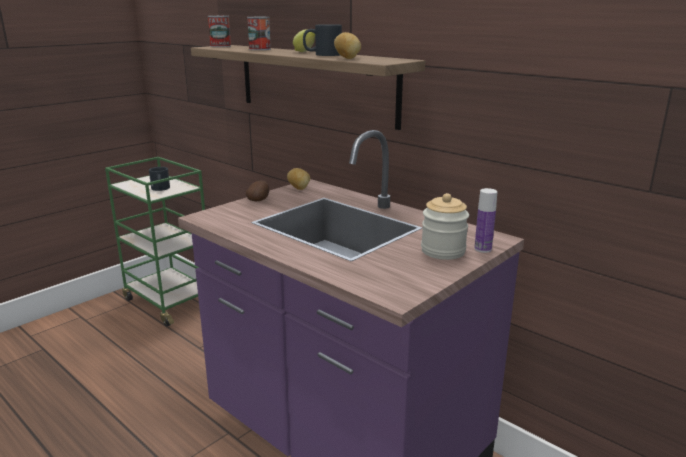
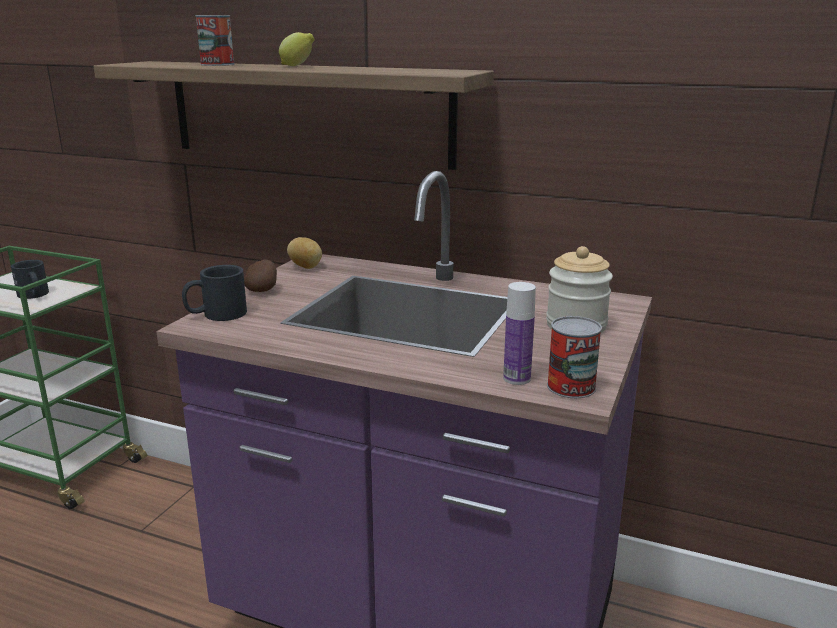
camera: 20 degrees left, 0 degrees up
can [208,16,231,47] -> can moved to [547,316,602,398]
black mug [303,24,342,56] -> black mug moved to [182,265,247,321]
potato [334,32,361,59] -> none
bottle [474,188,497,253] -> bottle moved to [503,282,536,385]

